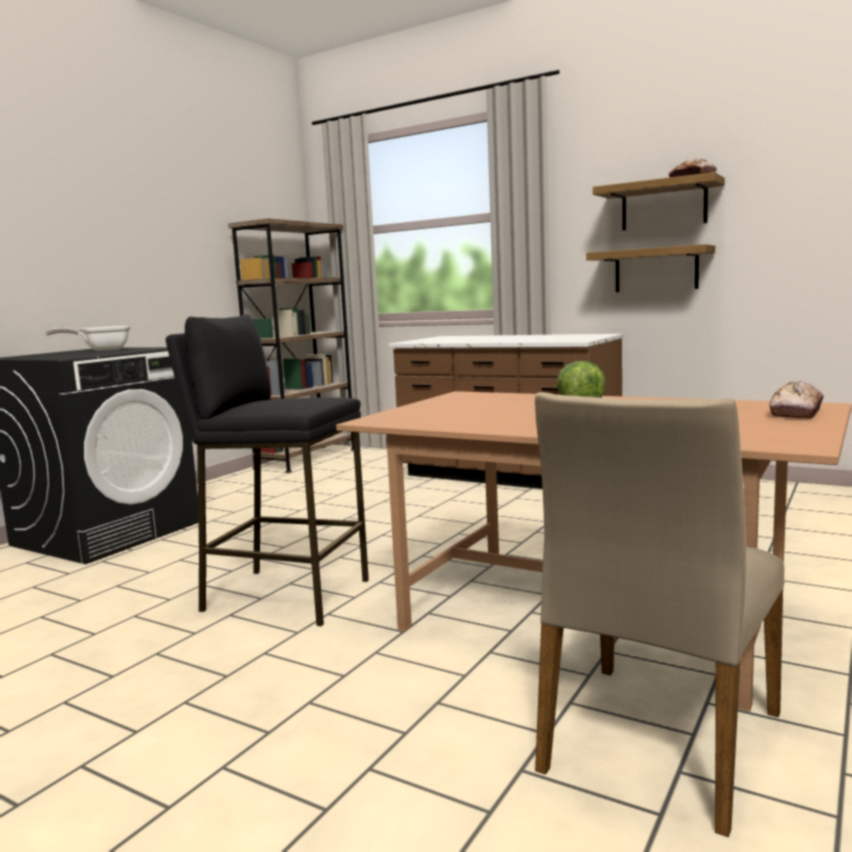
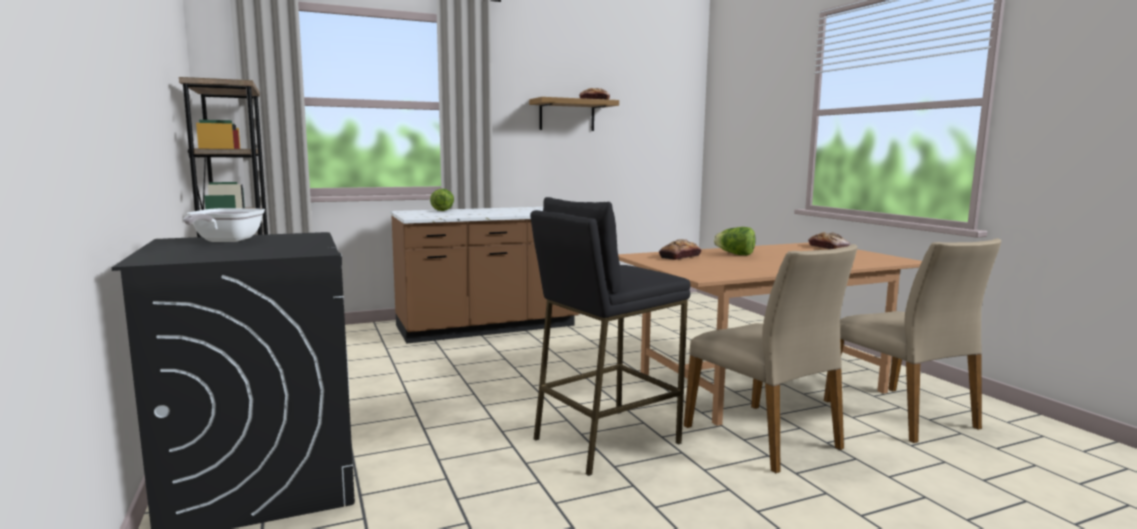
camera: 55 degrees left, 0 degrees up
shelf [586,244,715,292] -> none
none -> lettuce [430,189,454,211]
none -> bread [659,239,701,260]
none -> beige chair [684,244,858,473]

